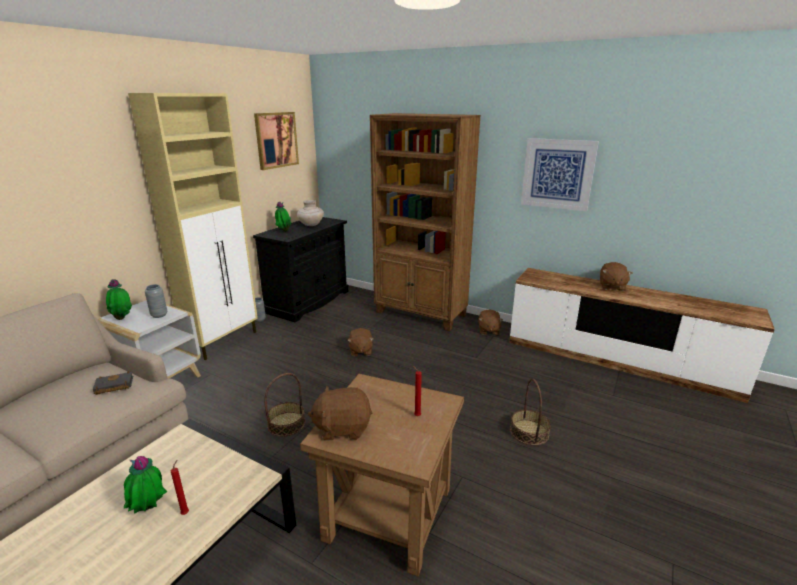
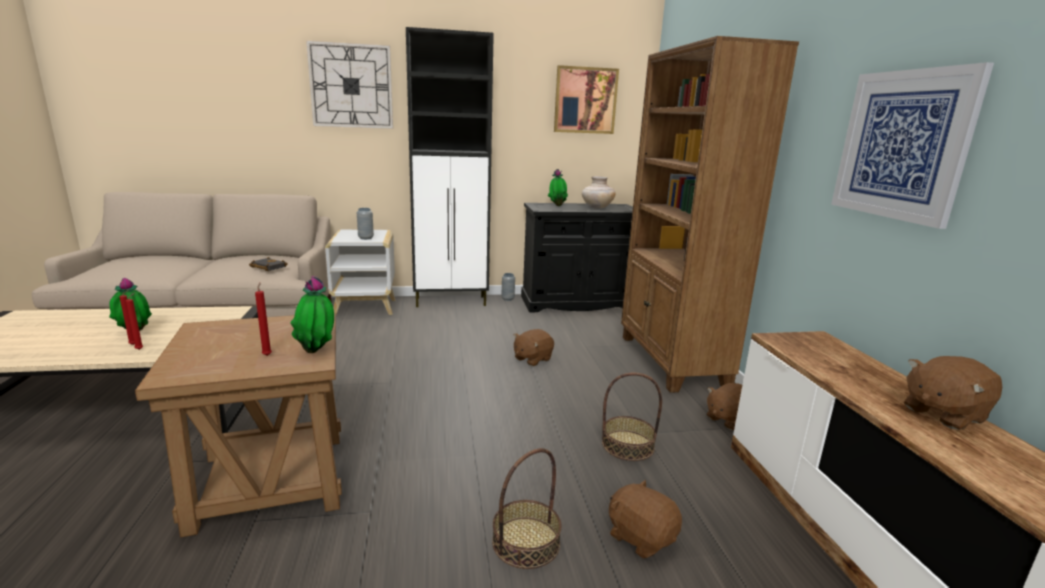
camera: 50 degrees right, 5 degrees down
potted plant [106,279,132,320] -> potted plant moved to [290,276,334,353]
beige cabinet [128,93,258,360] -> black cabinet [406,27,494,307]
basket [264,373,306,436] -> basket moved to [602,372,662,461]
brown plush toy [308,386,372,441] -> brown plush toy moved to [609,479,682,558]
none -> red candle [126,293,143,350]
none -> wall clock [306,41,393,129]

